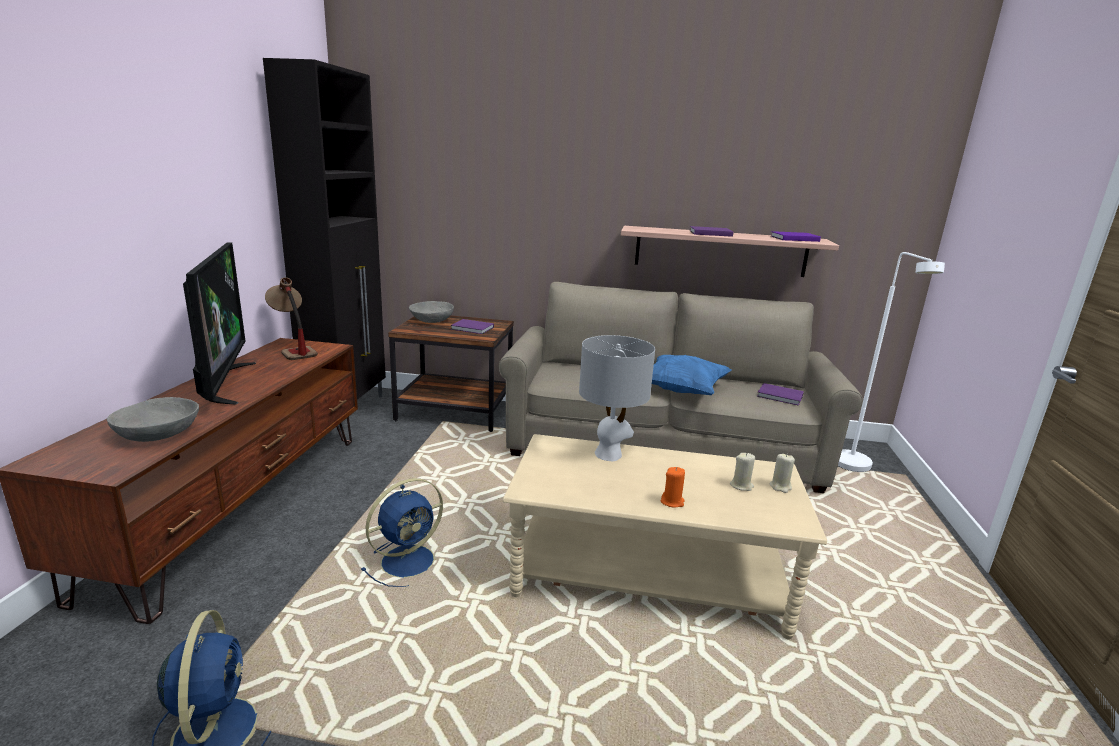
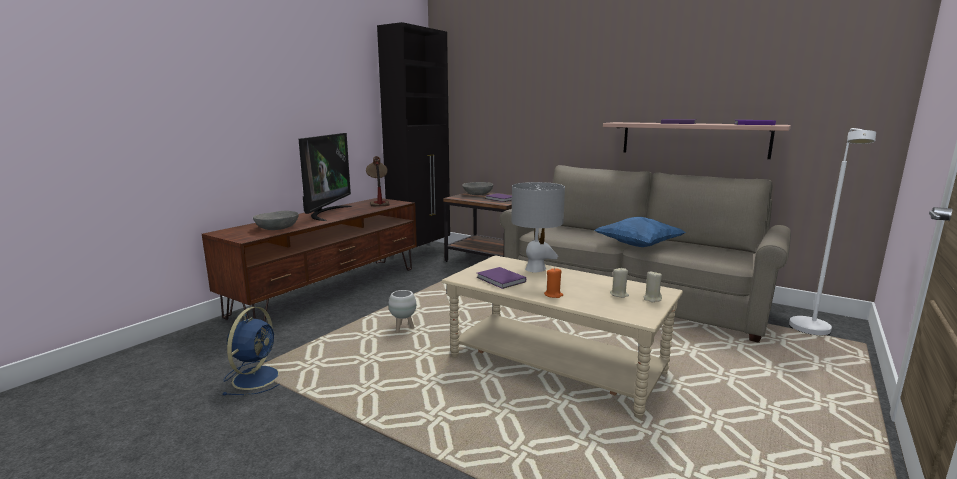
camera: 25 degrees right, 5 degrees down
blue fan [361,478,443,587] -> white planter [388,290,416,332]
purple book [757,383,804,406] -> purple book moved to [477,267,526,289]

